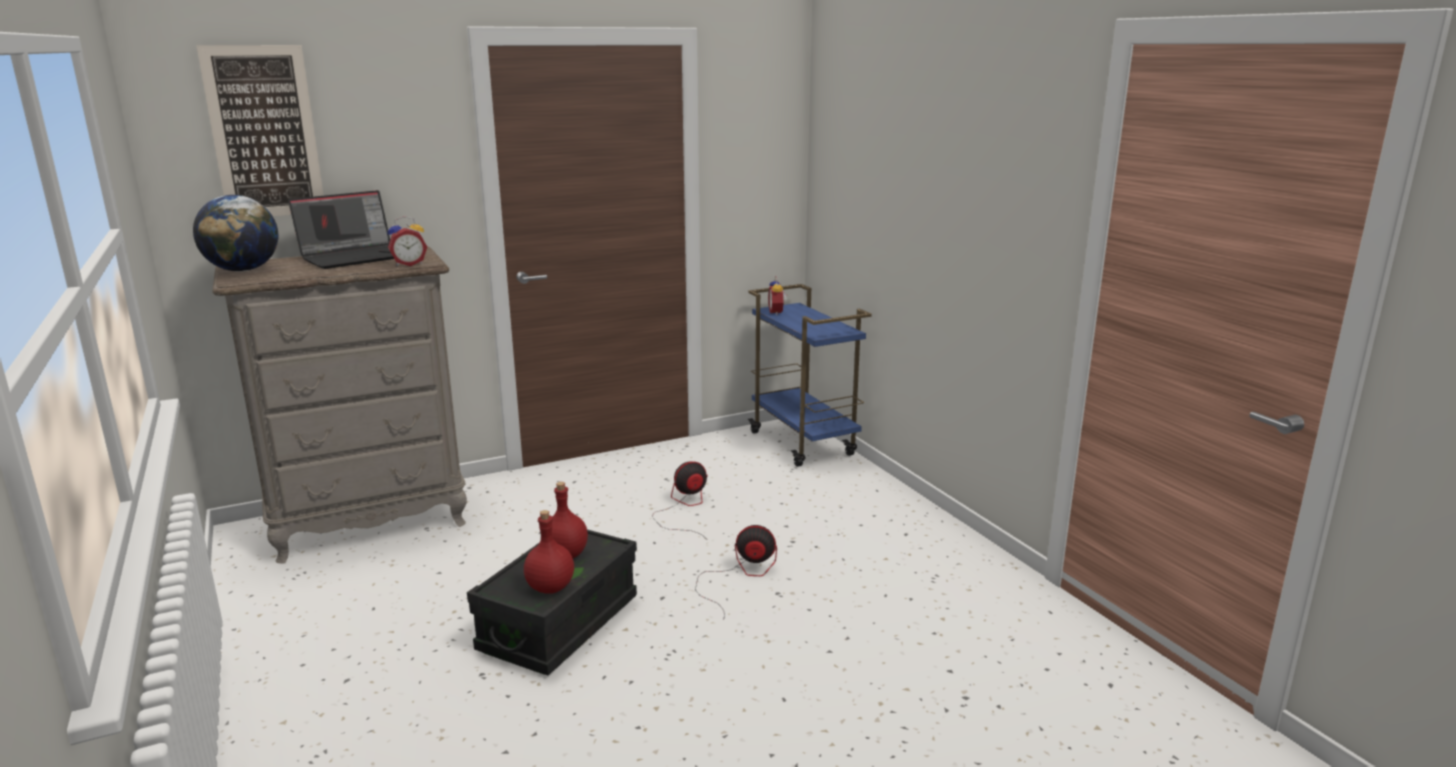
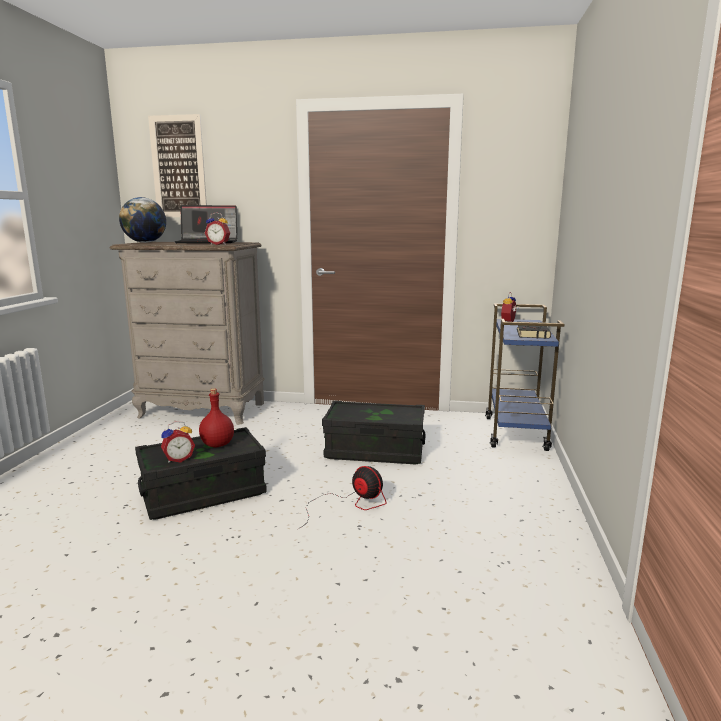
camera: 35 degrees right, 5 degrees down
red bottle [524,510,574,594] -> alarm clock [161,421,195,462]
fan [652,461,708,536] -> black storage box [322,401,425,464]
none -> black book [517,322,551,339]

